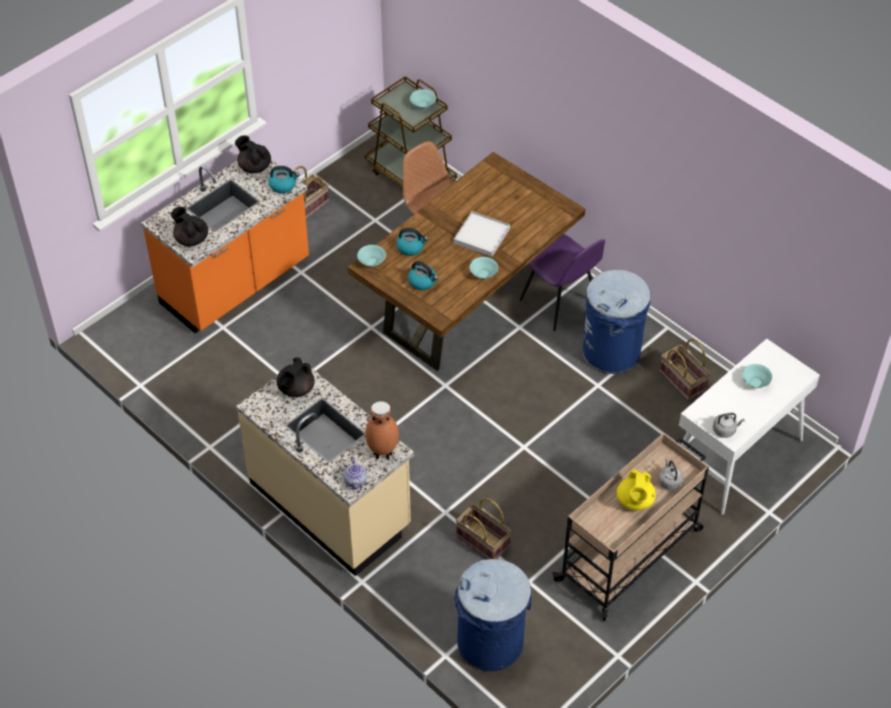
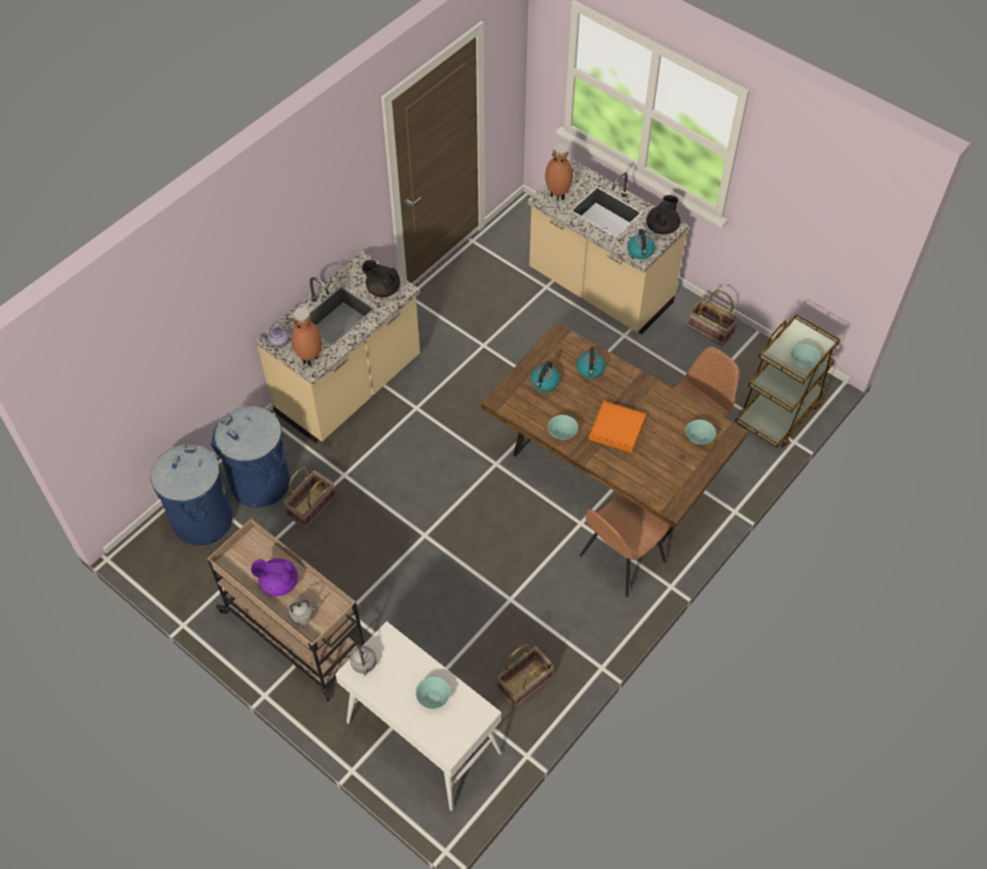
camera: 85 degrees right, 5 degrees up
orange counter [141,160,309,334] -> beige counter [528,160,689,334]
black teapot [171,207,208,247] -> brown vase [545,143,573,201]
turquoise bowl [357,245,386,267] -> turquoise bowl moved to [685,419,716,445]
white tray [454,211,510,257] -> orange tray [589,401,646,453]
purple chair [520,234,605,331] -> brown chair [580,495,670,597]
blue trash can [583,270,651,374] -> blue trash can moved to [211,406,290,508]
yellow teapot [616,469,656,510] -> purple teapot [251,558,298,596]

